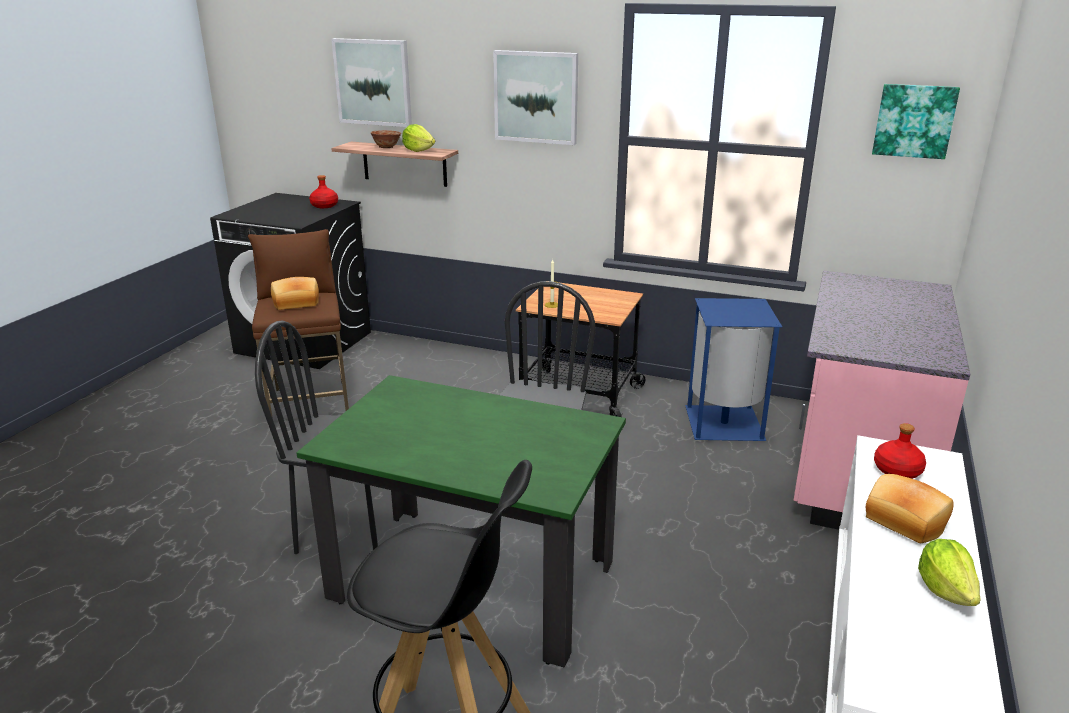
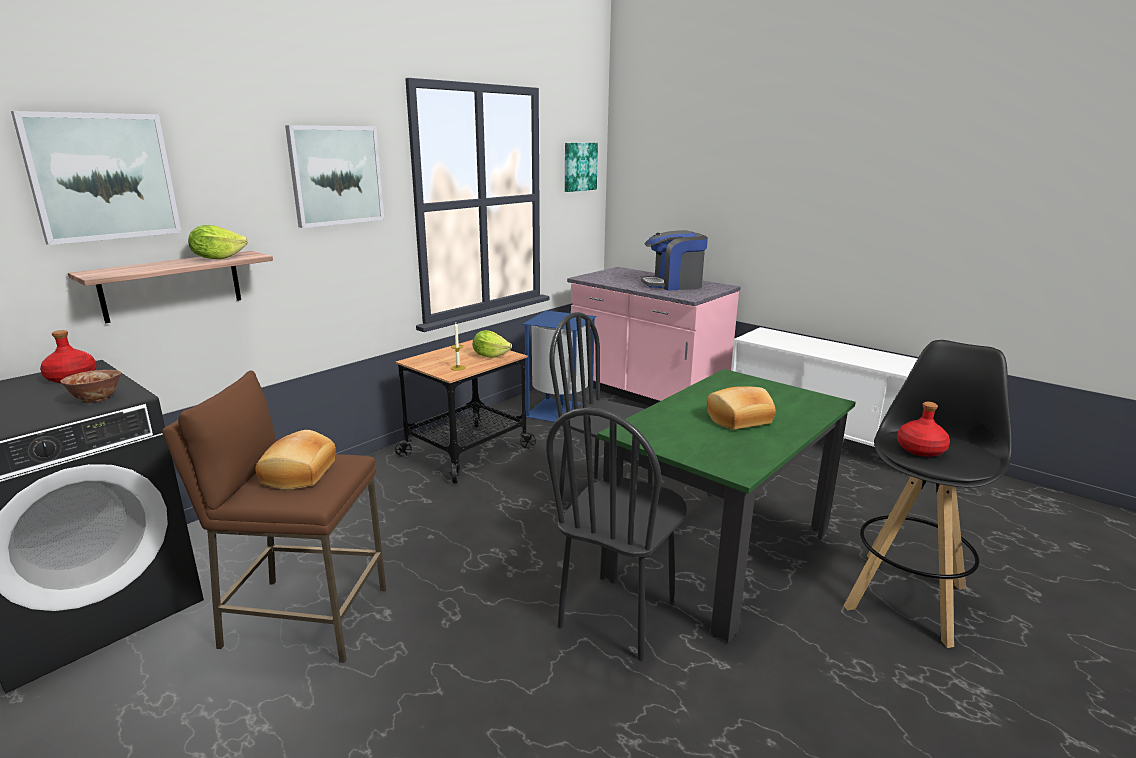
camera: 70 degrees left, 5 degrees down
bowl [371,130,401,148] -> bowl moved to [60,370,121,403]
bread [866,474,954,543] -> bread moved to [707,386,776,430]
red bottle [874,423,926,479] -> red bottle moved to [897,402,950,457]
lettuce [918,539,981,606] -> lettuce moved to [473,330,512,358]
none -> coffee machine [641,230,708,290]

